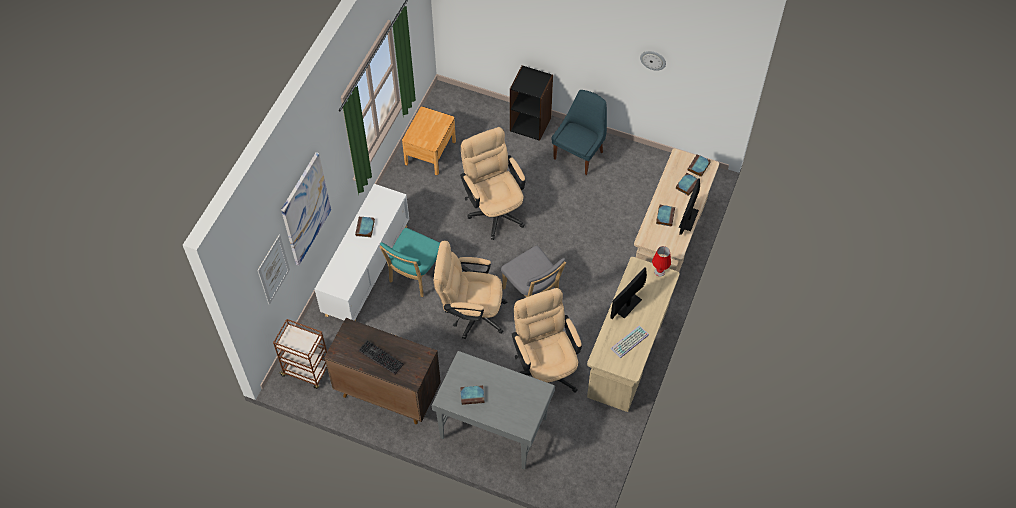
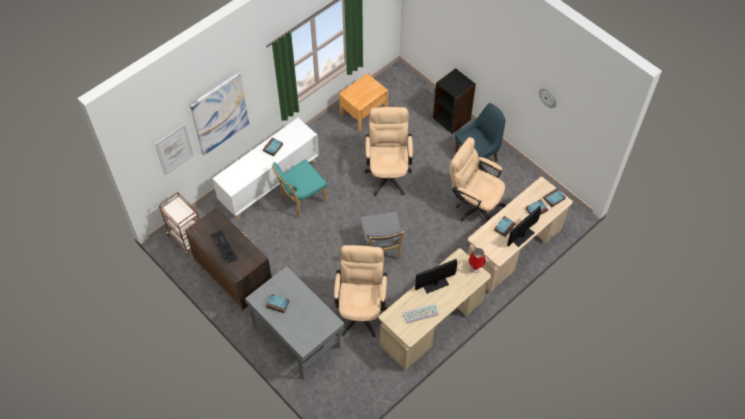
camera: 25 degrees right, 0 degrees up
beige office chair [434,240,507,339] -> beige office chair moved to [450,137,506,221]

